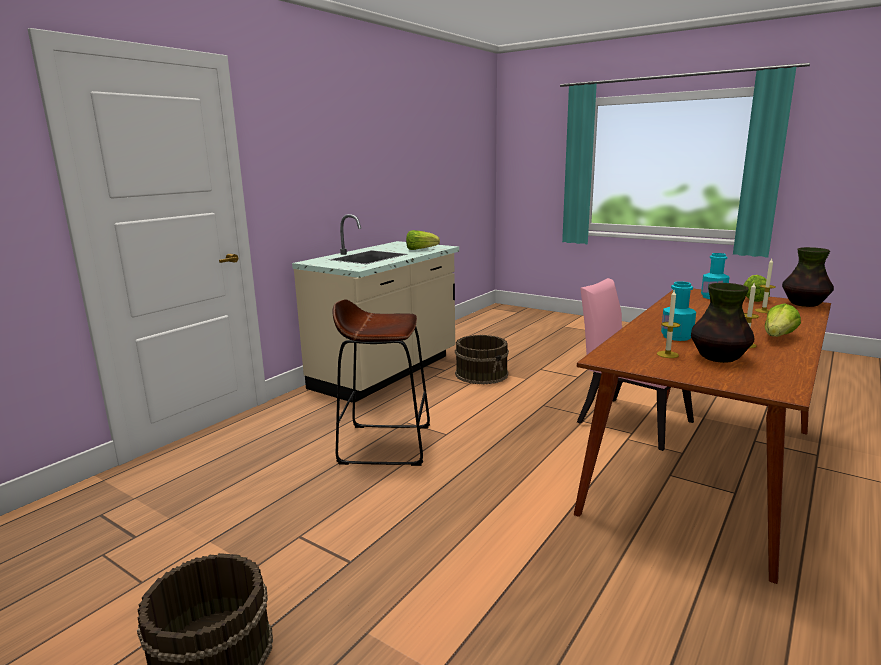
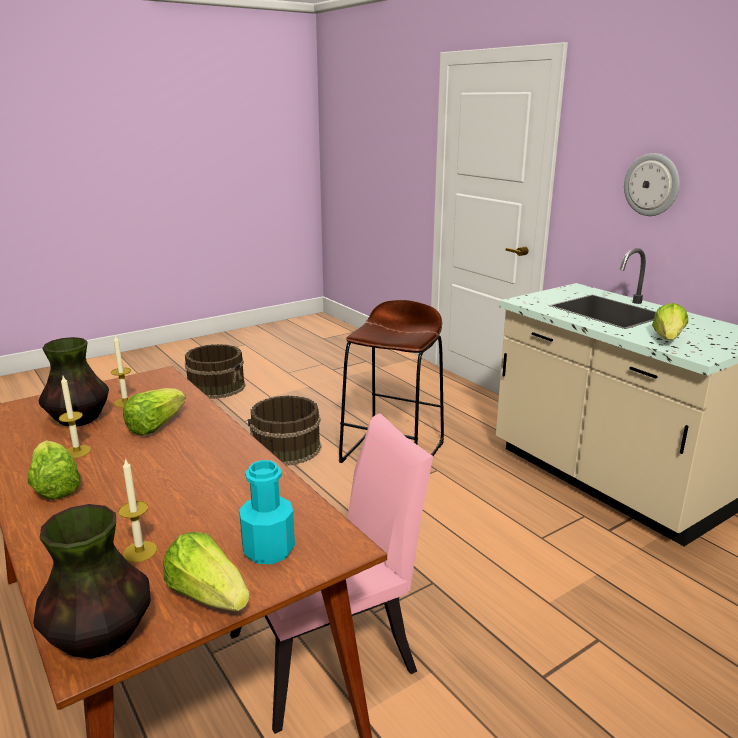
camera: 110 degrees right, 5 degrees up
brown bucket [455,335,509,385] -> brown bucket moved to [248,395,322,466]
turquoise bottle [661,281,696,341] -> lettuce [123,388,186,436]
none -> wall clock [624,153,680,216]

